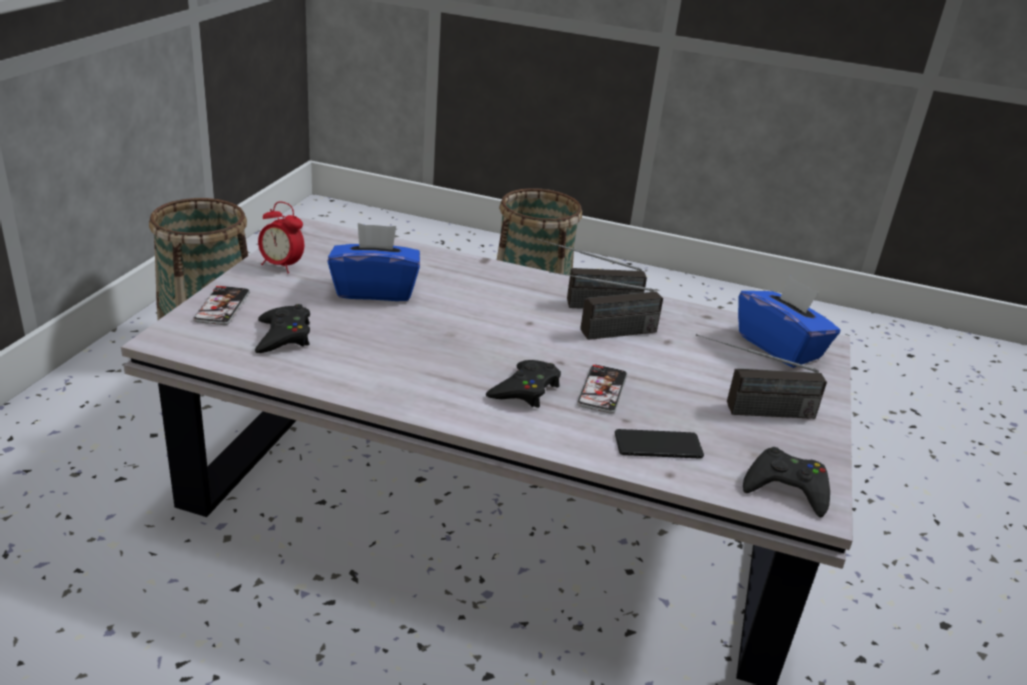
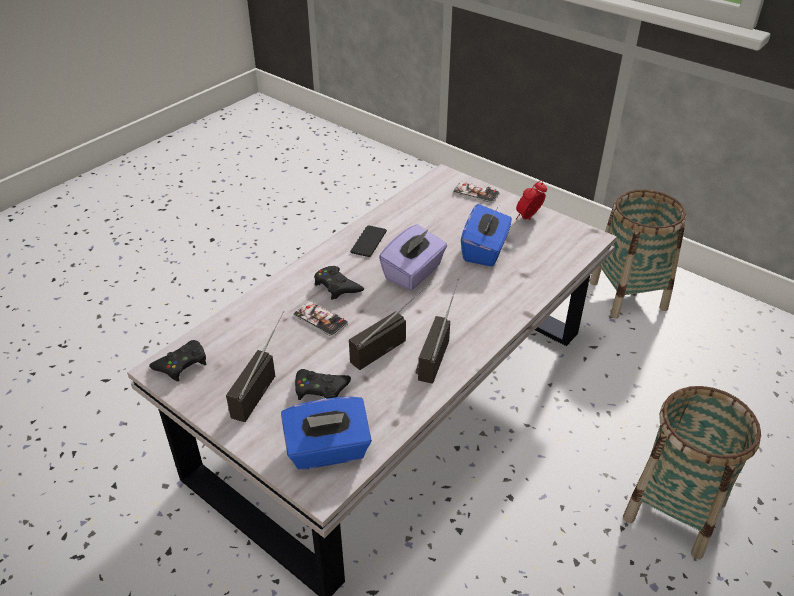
camera: 115 degrees right, 10 degrees up
black game controller [255,304,310,353] -> black game controller moved to [295,369,351,400]
radio [549,271,663,340] -> radio turned 45 degrees clockwise [349,284,430,370]
phone [615,429,704,459] -> phone moved to [350,225,387,257]
none -> purple tissue box [379,224,447,290]

